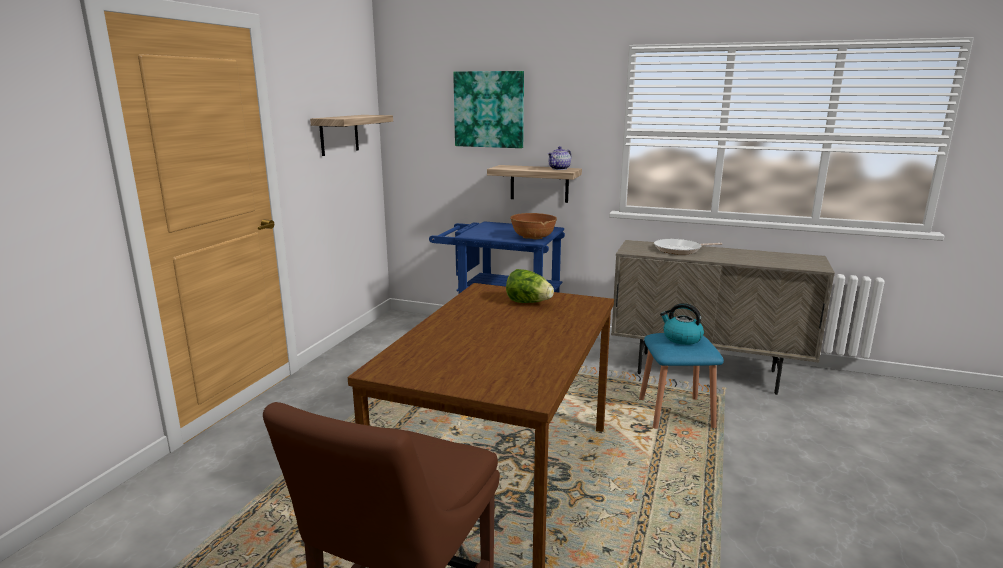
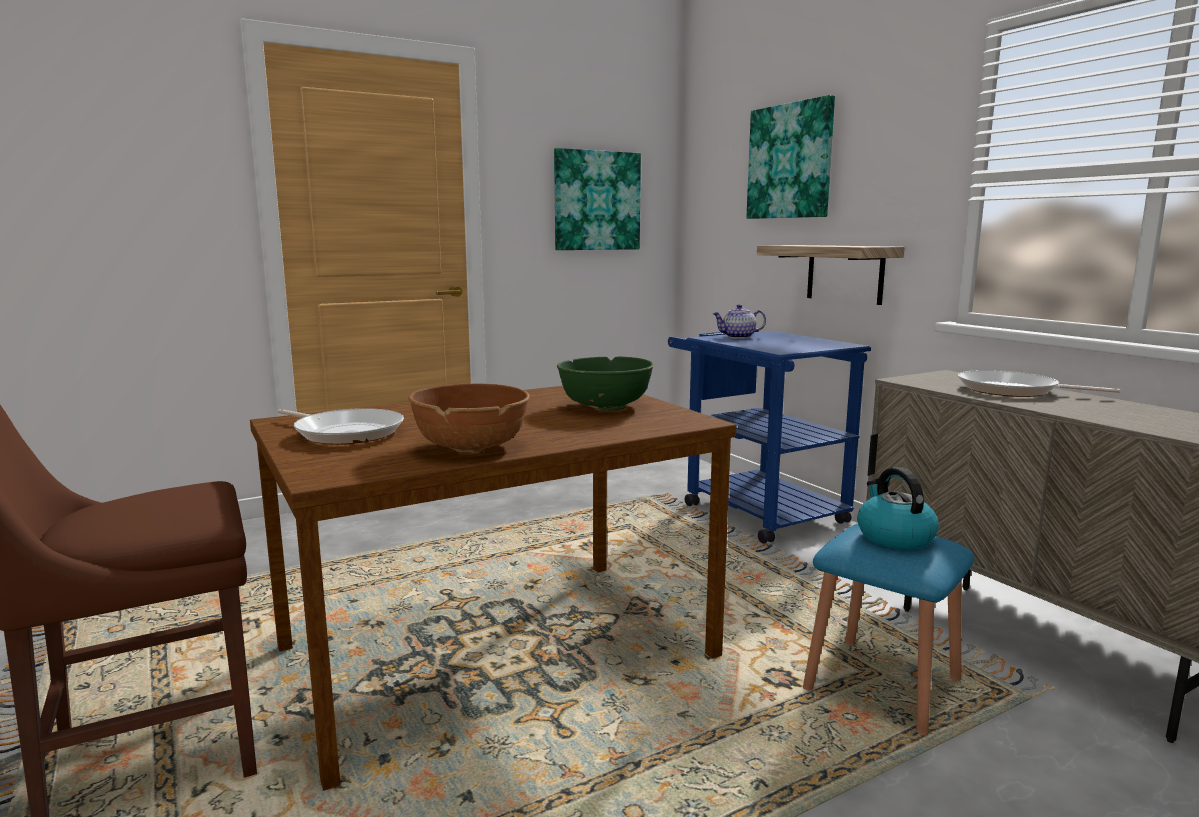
camera: 40 degrees right, 5 degrees down
shelf [310,115,393,156] -> picture [554,148,641,250]
lettuce [506,269,554,303] -> green bowl [557,357,653,411]
brown bowl [510,213,557,240] -> brown bowl moved to [408,383,530,454]
teapot [548,146,572,170] -> teapot moved to [712,304,766,339]
none -> frying pan [277,408,404,444]

